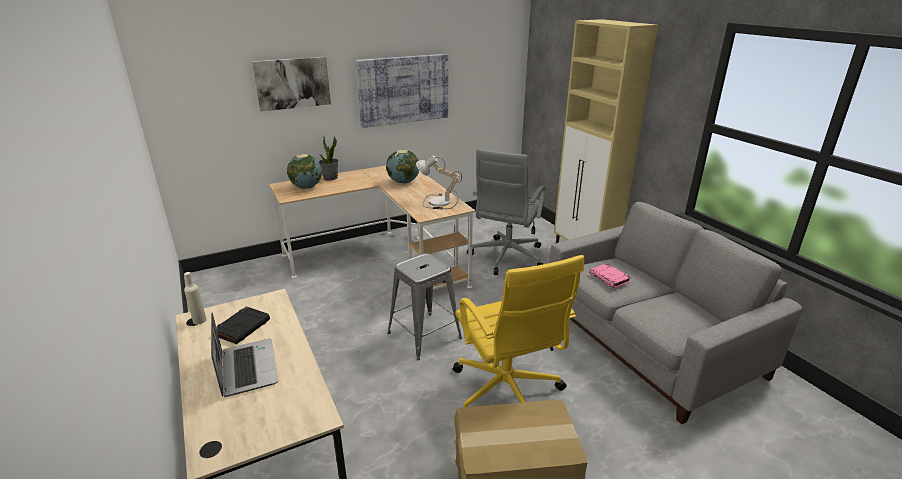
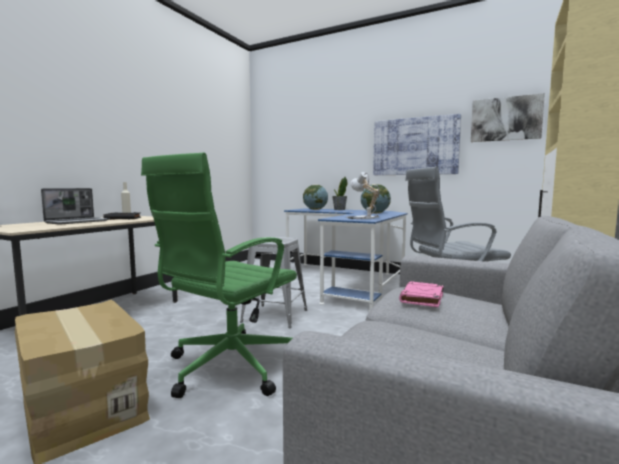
camera: 55 degrees right, 20 degrees down
picture [252,57,331,111] -> picture moved to [471,93,545,142]
beige desk [269,166,476,301] -> blue desk [284,208,408,312]
yellow office chair [453,255,585,408] -> green office chair [141,152,297,398]

